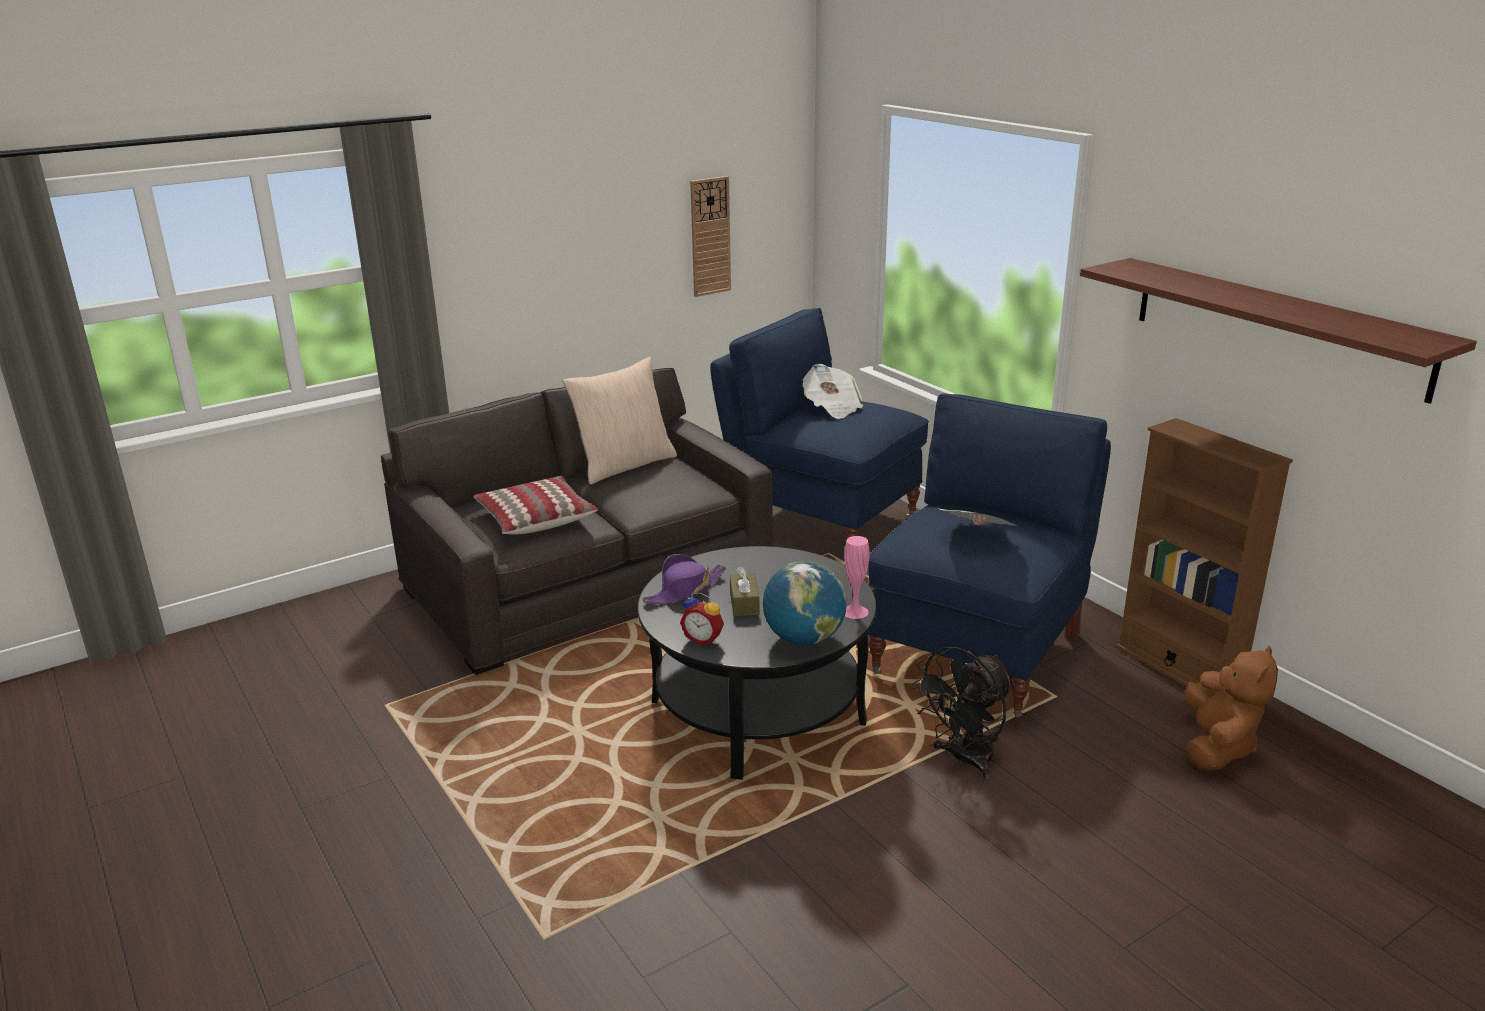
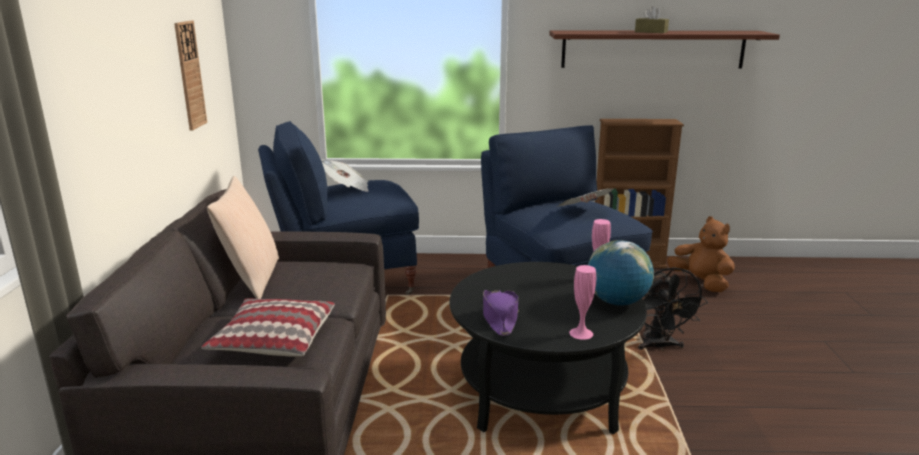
camera: 55 degrees left, 5 degrees down
alarm clock [680,593,724,645] -> pink vase [569,265,596,340]
brown tissue box [730,567,760,616] -> brown tissue box moved to [635,6,669,33]

